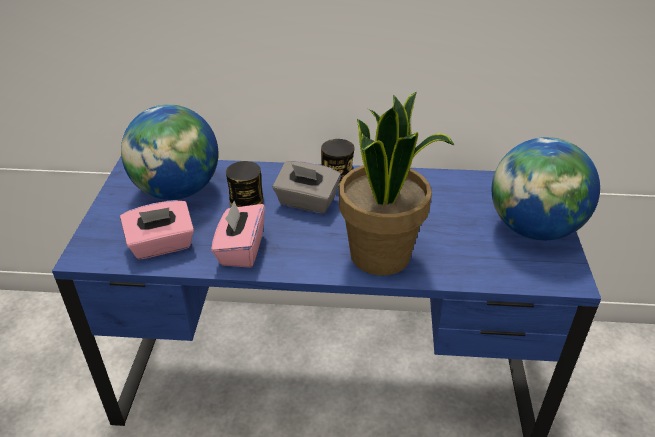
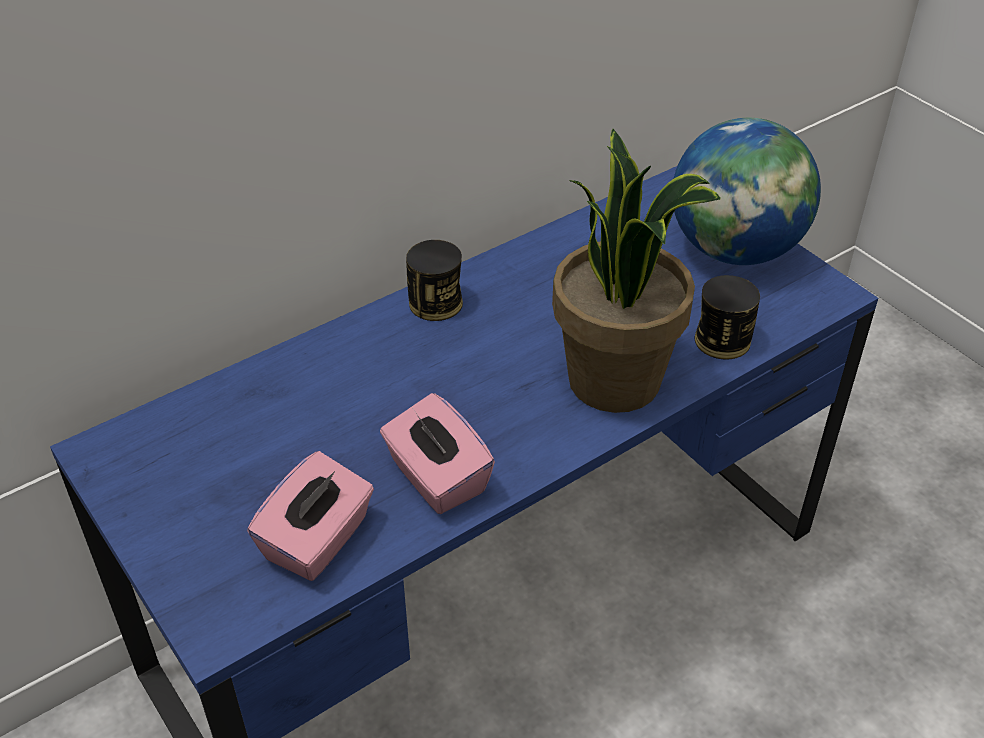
camera: 40 degrees left, 5 degrees up
globe [121,104,219,200] -> none
can [226,161,263,207] -> can moved to [695,275,760,360]
grey tissue box [273,161,341,214] -> none

